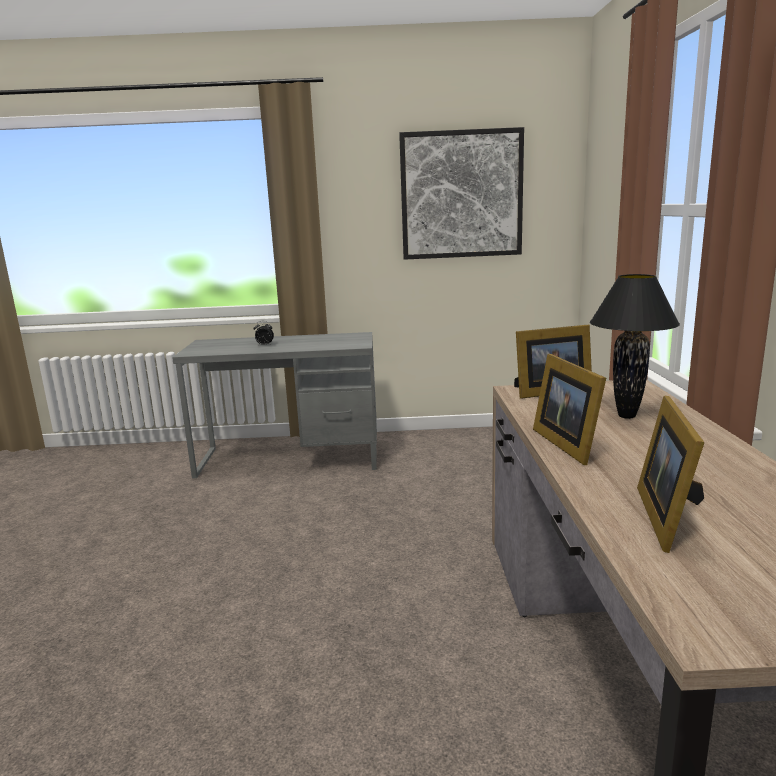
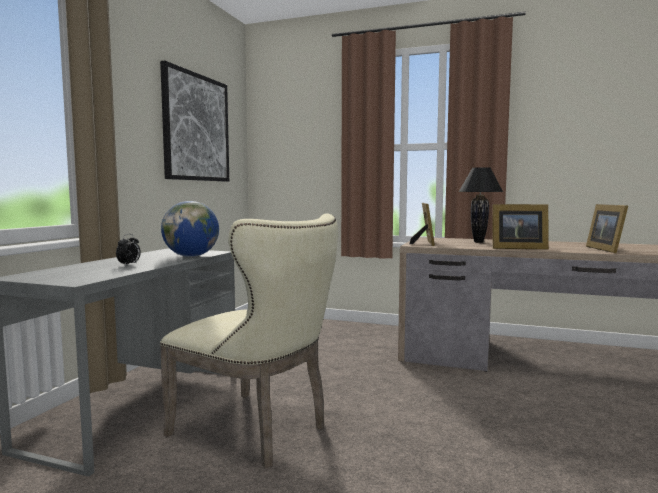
camera: 70 degrees left, 10 degrees down
picture frame [637,396,705,553] -> picture frame turned 60 degrees clockwise [586,204,628,253]
none -> beige chair [160,214,338,468]
none -> globe [161,201,219,257]

